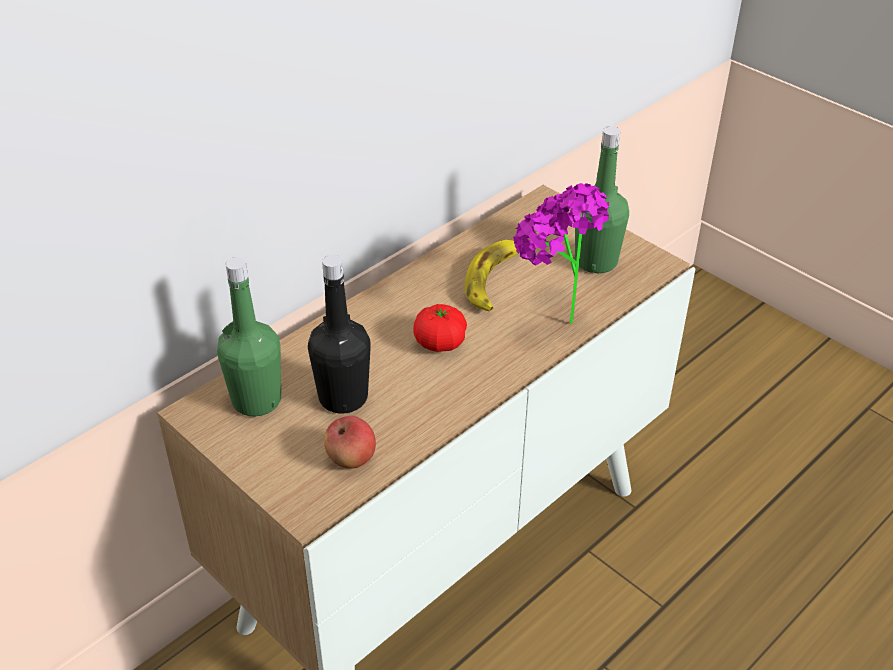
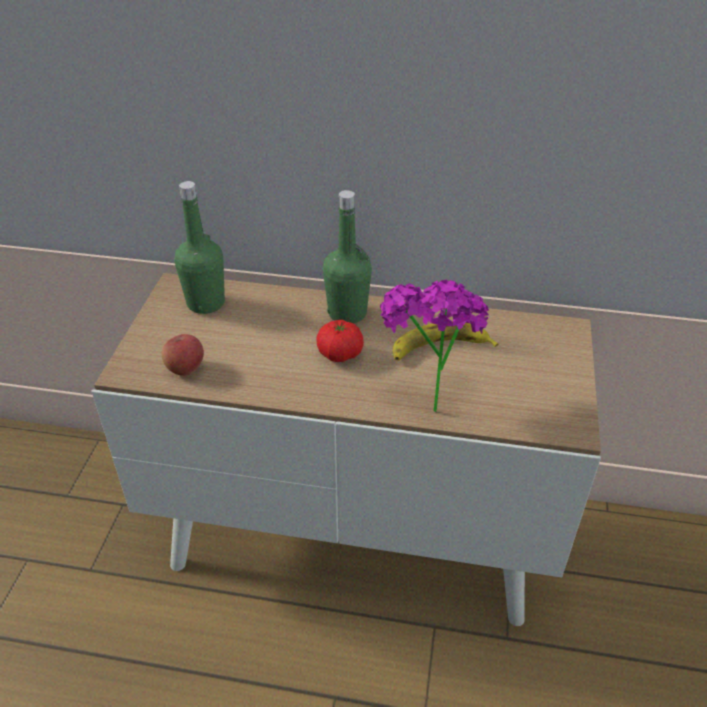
camera: 55 degrees right, 0 degrees up
black bottle [308,255,371,414] -> none
green bottle [575,126,629,273] -> green bottle moved to [323,190,372,323]

